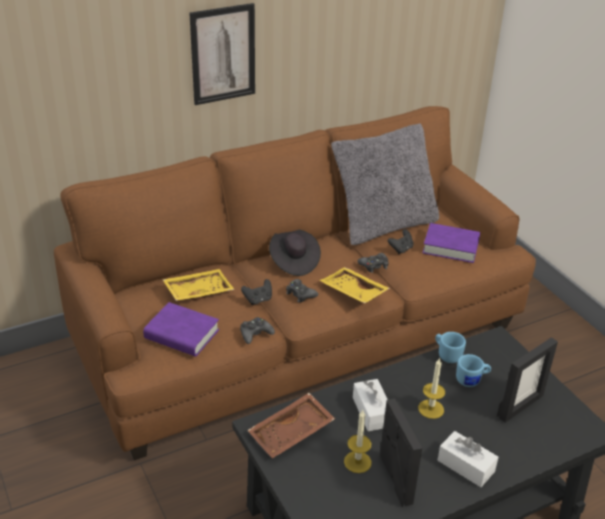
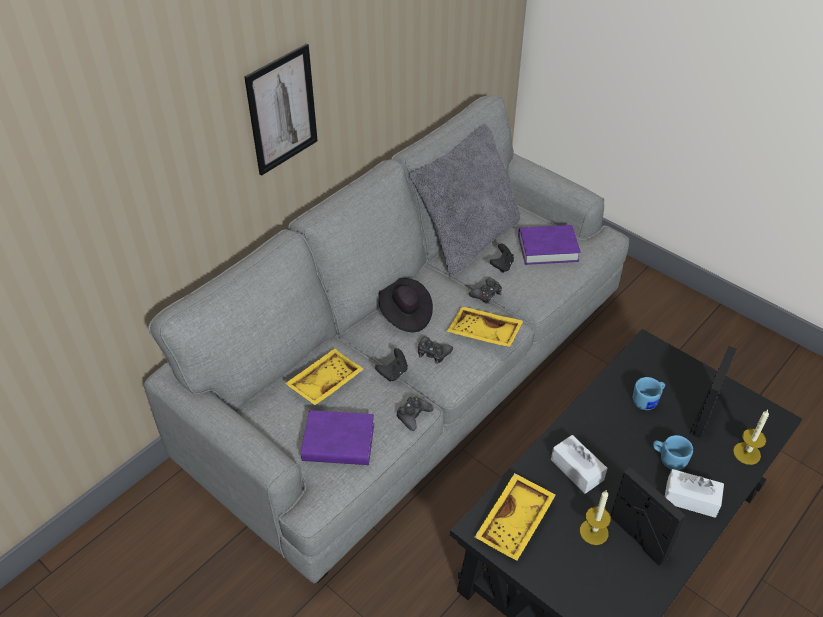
camera: 20 degrees left, 10 degrees up
brown sofa [54,106,536,460] -> grey sofa [144,96,629,584]
brown tray [247,393,335,458] -> yellow tray [475,473,556,561]
candle [418,358,445,419] -> candle moved to [733,410,769,465]
blue mug [435,332,466,363] -> blue mug moved to [653,435,693,470]

